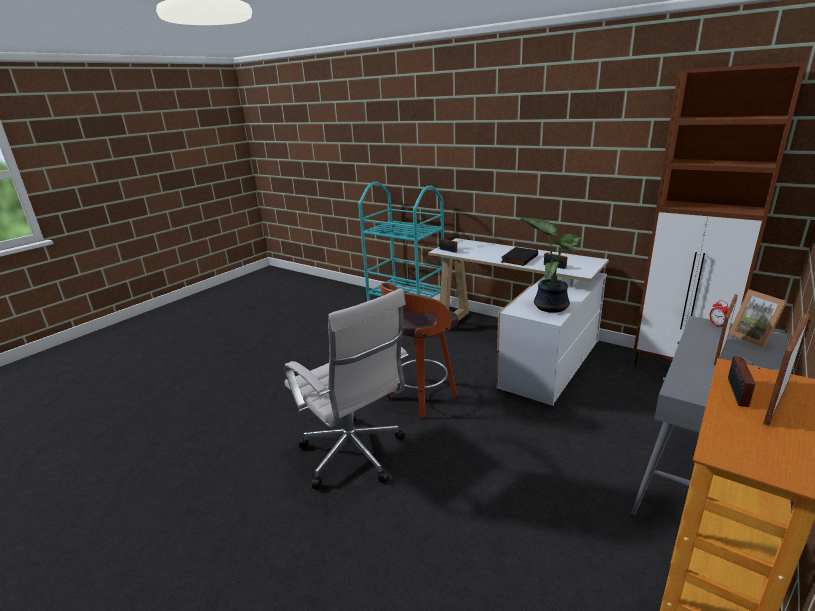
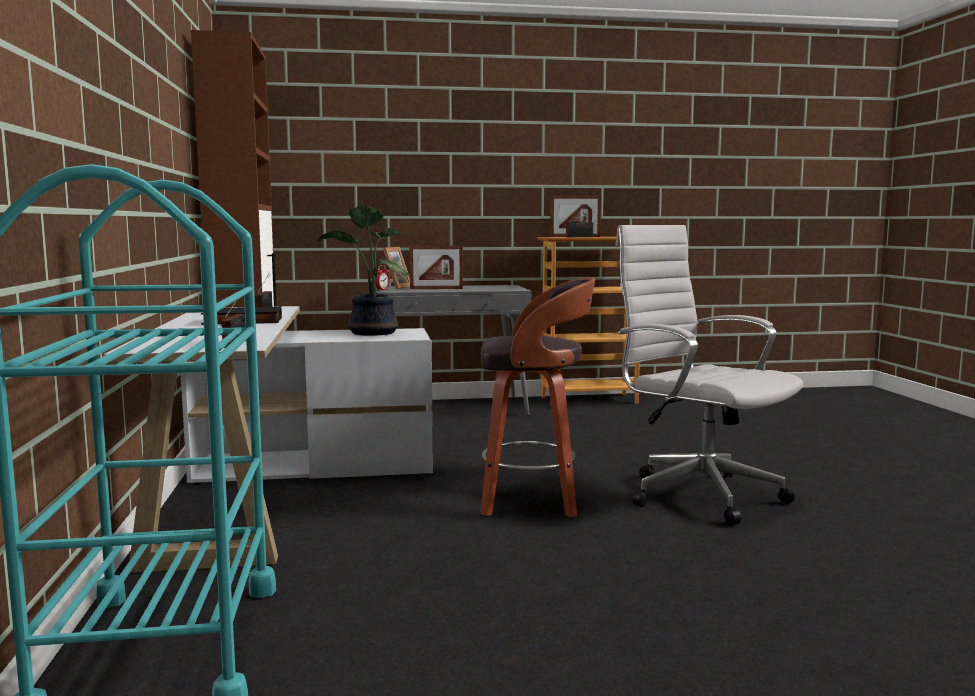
camera: 135 degrees left, 15 degrees down
white office chair [284,288,408,490] -> white office chair turned 45 degrees counterclockwise [616,225,803,525]

